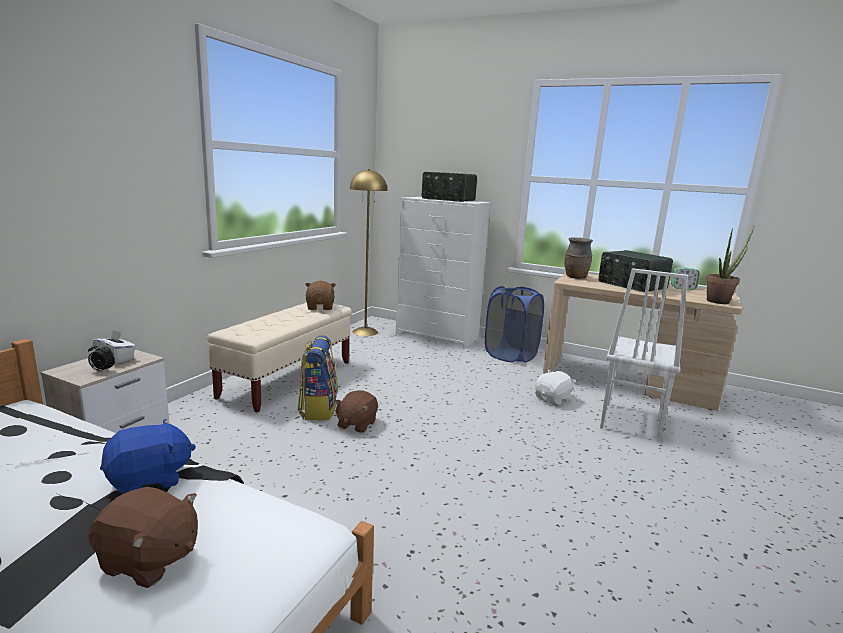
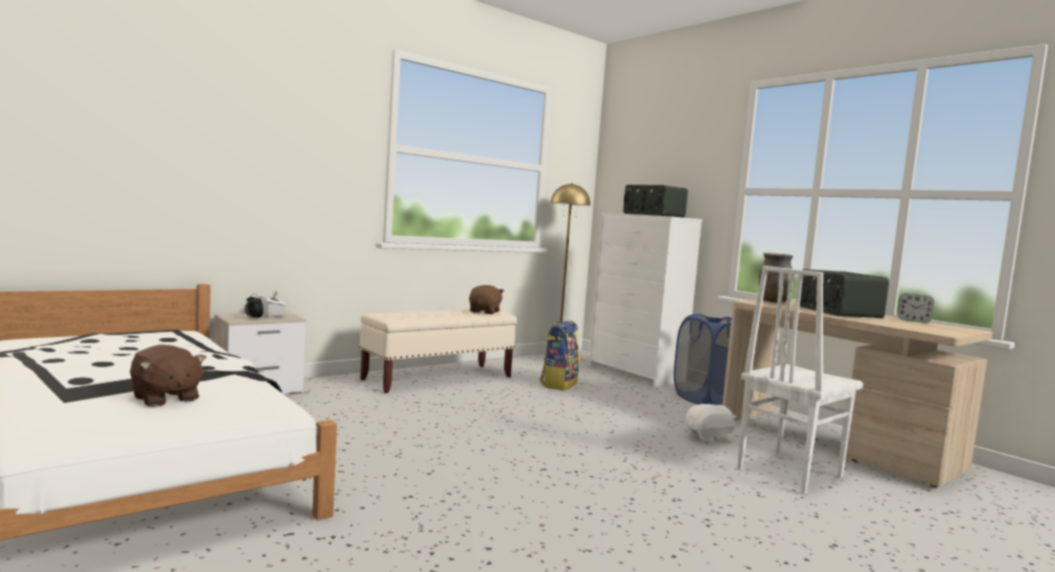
camera: 25 degrees right, 10 degrees down
blue plush toy [100,419,196,494] -> none
backpack [298,335,338,420] -> backpack moved to [540,321,579,391]
brown plush toy [334,390,378,433] -> none
potted plant [706,225,754,304] -> none

